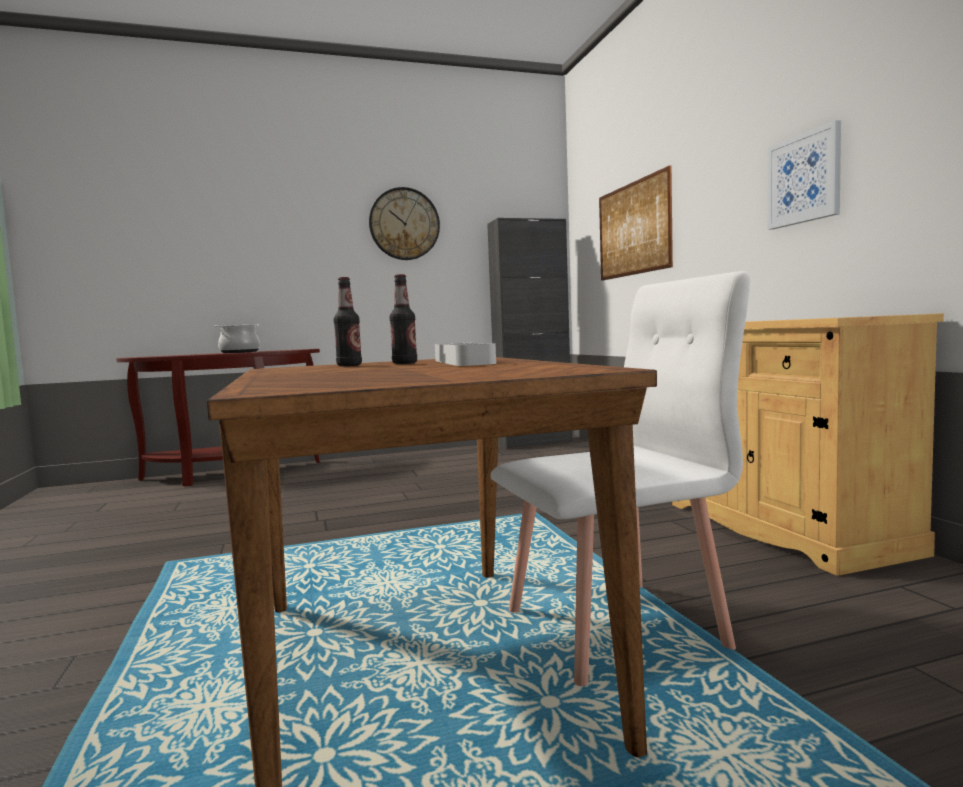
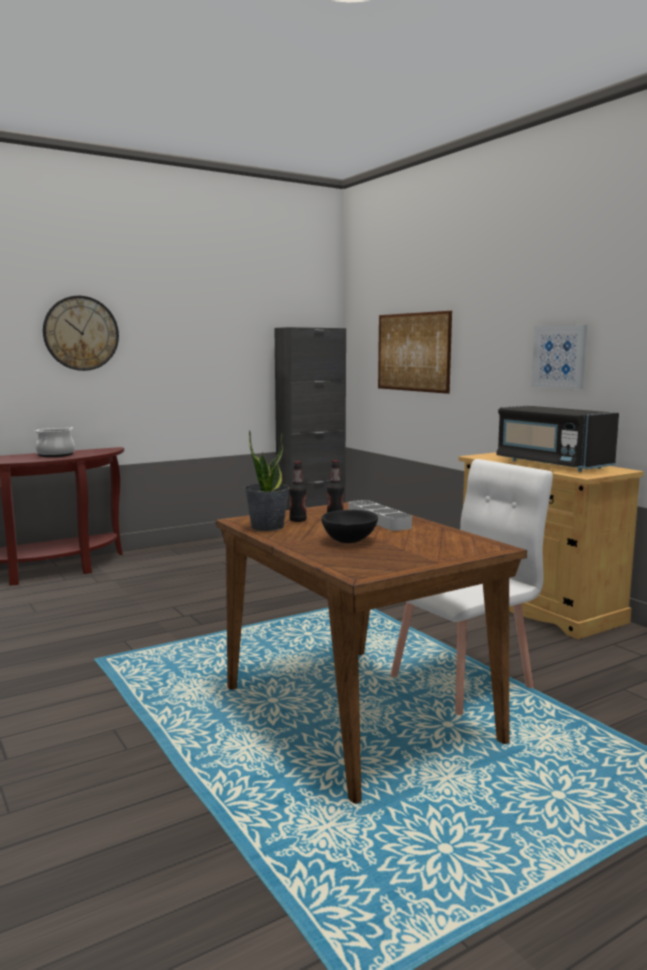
camera: 15 degrees left, 5 degrees up
wall clock [369,187,440,260] -> wall clock moved to [43,296,119,371]
none -> potted plant [245,430,290,531]
none -> black bowl [321,510,378,543]
none -> black microwave [496,406,619,472]

